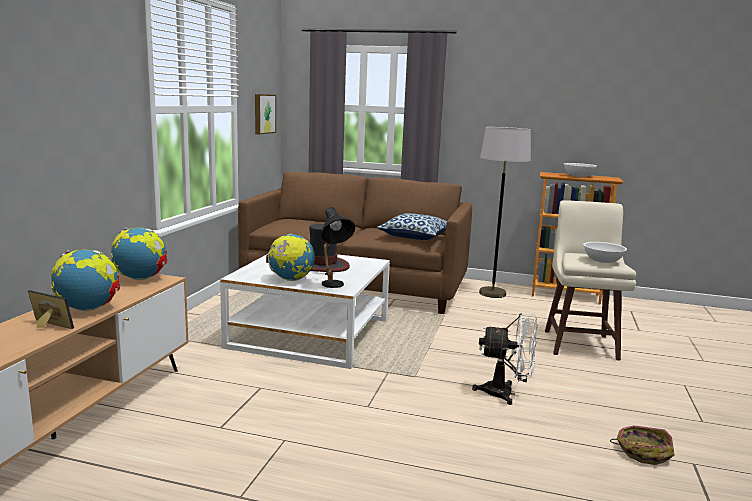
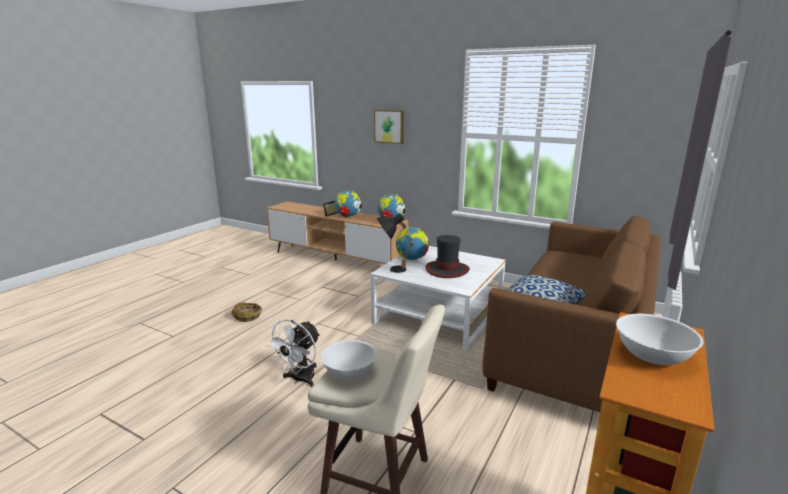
camera: 105 degrees right, 5 degrees up
picture [255,94,276,134] -> picture moved to [374,110,404,144]
grey floor lamp [479,127,531,298] -> none
basket [610,425,675,465] -> basket moved to [231,302,262,322]

